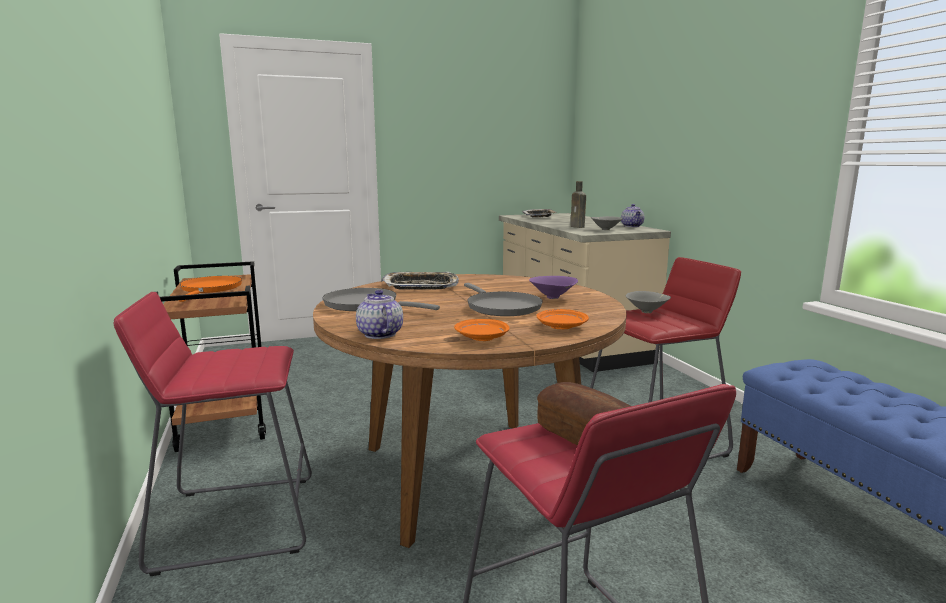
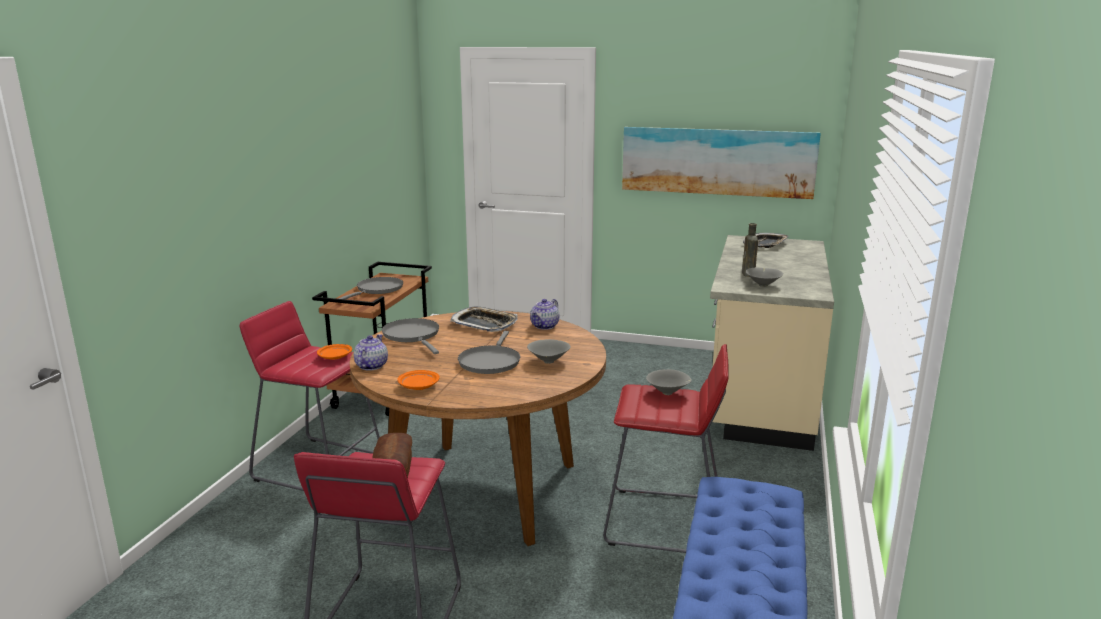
camera: 35 degrees right, 5 degrees up
orange frying pan [179,276,242,302] -> grey frying pan [338,277,403,299]
purple bowl [529,276,578,299] -> grey bowl [527,339,571,364]
orange plate [537,309,589,329] -> orange plate moved to [317,344,352,360]
teapot [621,204,644,227] -> teapot moved to [530,299,559,330]
none -> picture [622,127,821,199]

